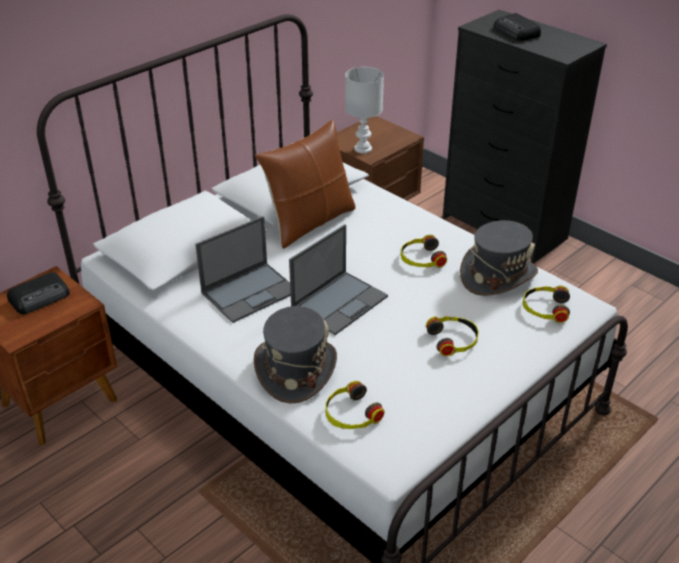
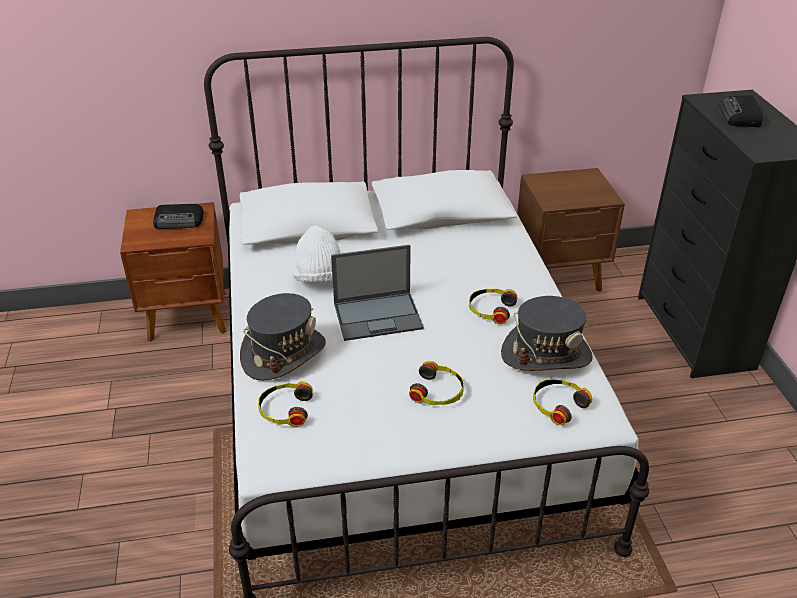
camera: 35 degrees right, 0 degrees up
laptop [195,216,291,323] -> white hat [292,225,341,282]
brown pillow [255,119,356,249] -> none
white table lamp [345,67,384,154] -> none

